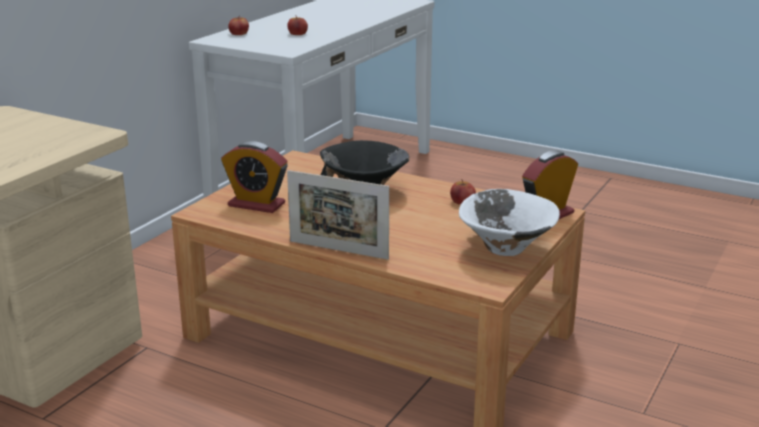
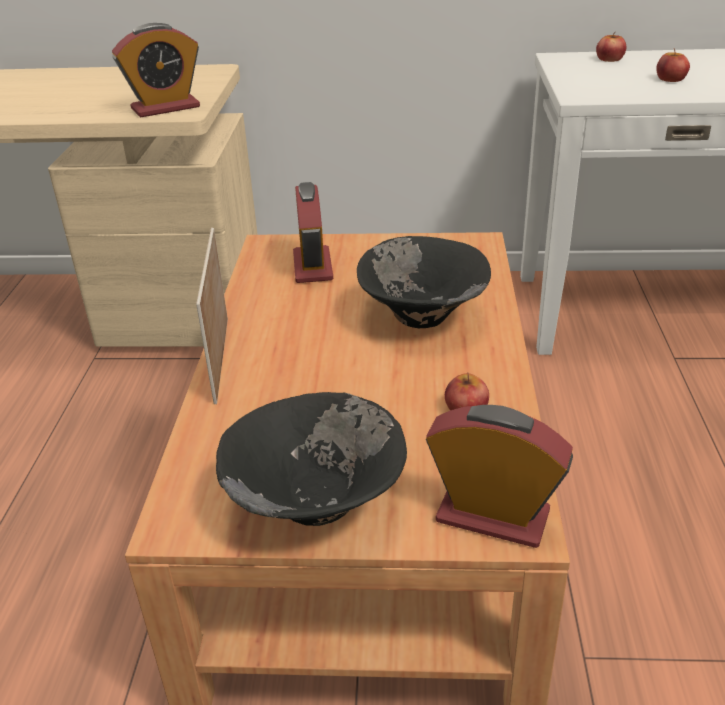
camera: 65 degrees right, 10 degrees up
white bowl [459,189,560,256] -> black bowl [216,392,407,526]
none -> alarm clock [112,23,200,117]

